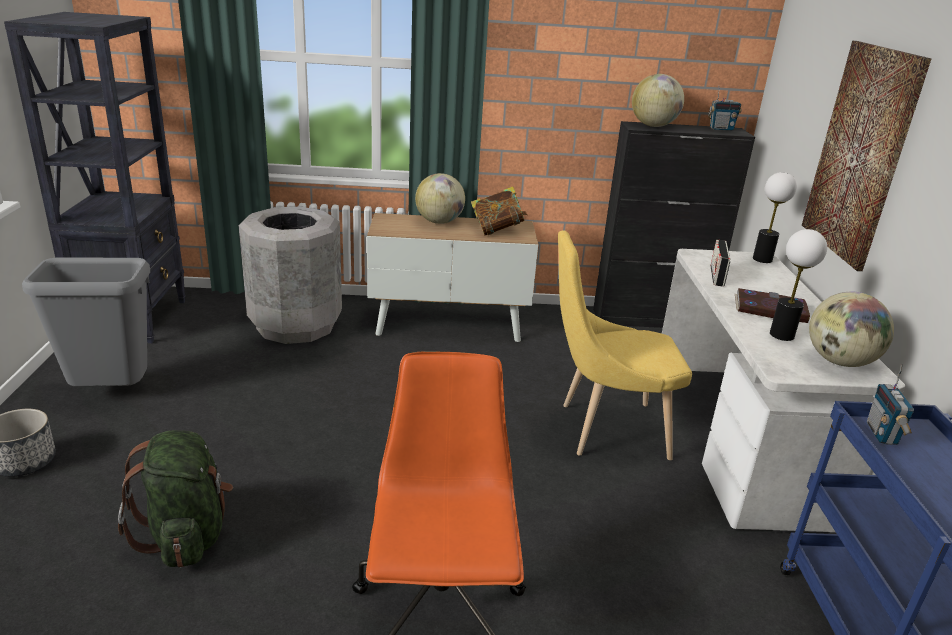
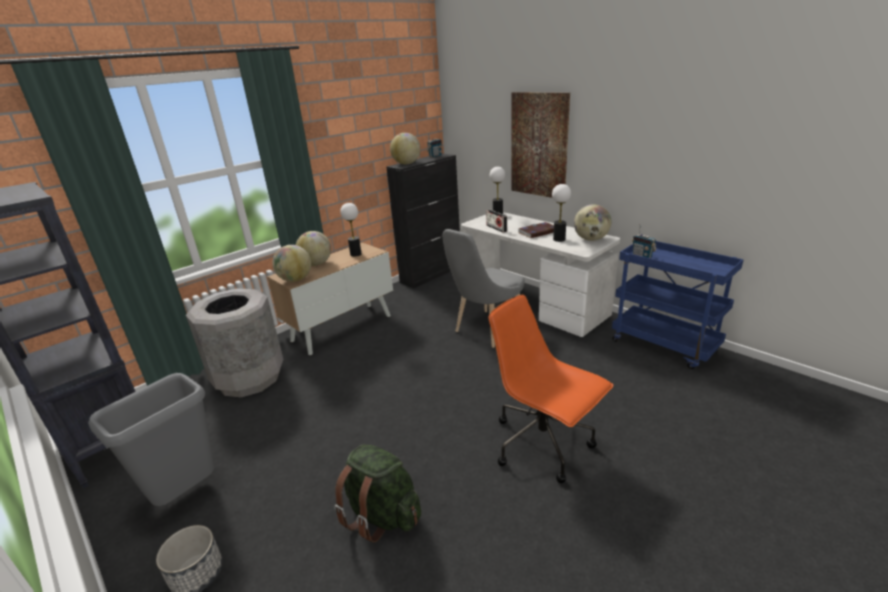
camera: 40 degrees left, 0 degrees up
book [471,186,528,235] -> table lamp [340,203,362,257]
yellow chair [558,230,692,460] -> grey chair [443,229,525,348]
none -> globe [272,245,311,282]

